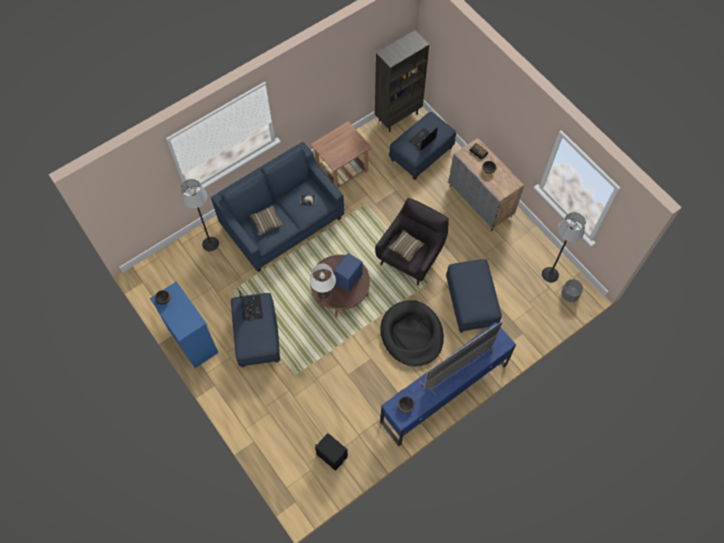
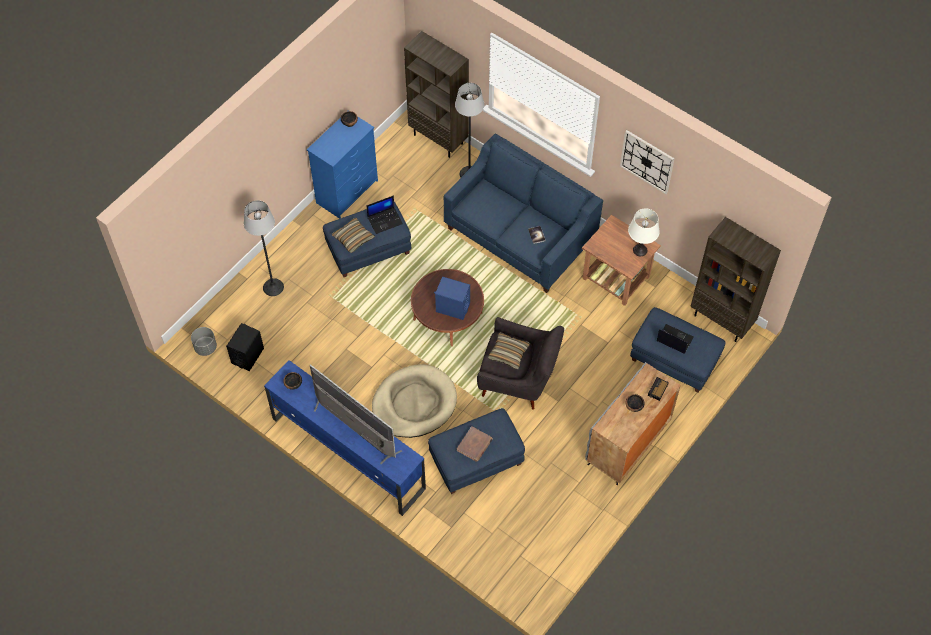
camera: 75 degrees right, 5 degrees down
pillow [250,205,283,235] -> pillow moved to [332,218,375,253]
white table lamp [310,264,336,298] -> white table lamp moved to [628,208,660,256]
black dog bed [380,300,444,367] -> beige dog bed [372,364,457,438]
floor lamp [542,212,586,282] -> floor lamp moved to [244,200,284,296]
grey planter [561,279,583,302] -> grey planter moved to [191,327,217,356]
none -> brown bookcase [404,31,469,158]
none -> brown book [457,426,493,462]
none -> wall clock [620,130,675,194]

